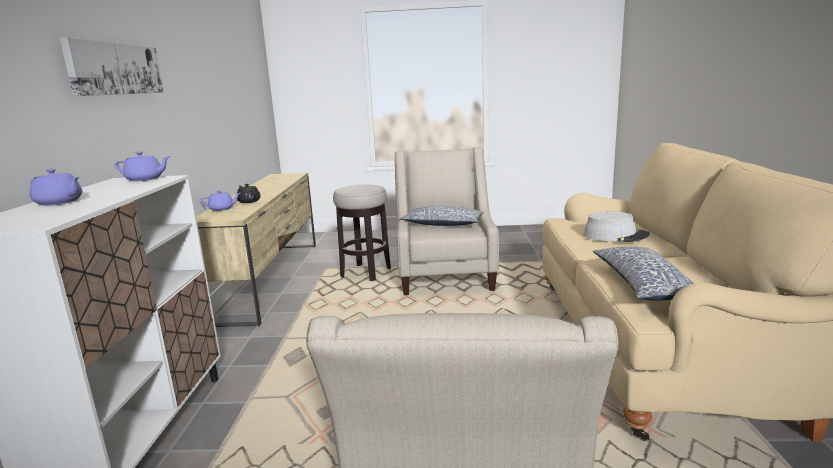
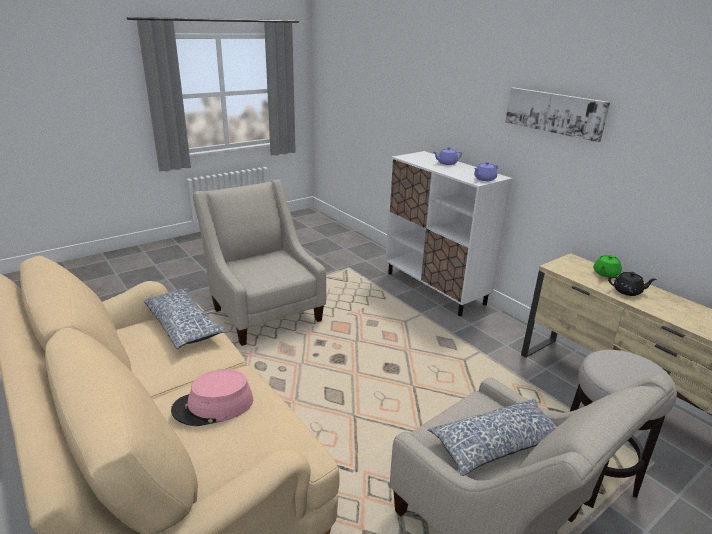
camera: 140 degrees right, 10 degrees up
purple teapot [201,190,240,211] -> green teapot [593,255,622,277]
grey hat [583,212,650,242] -> pink hat [171,369,253,426]

